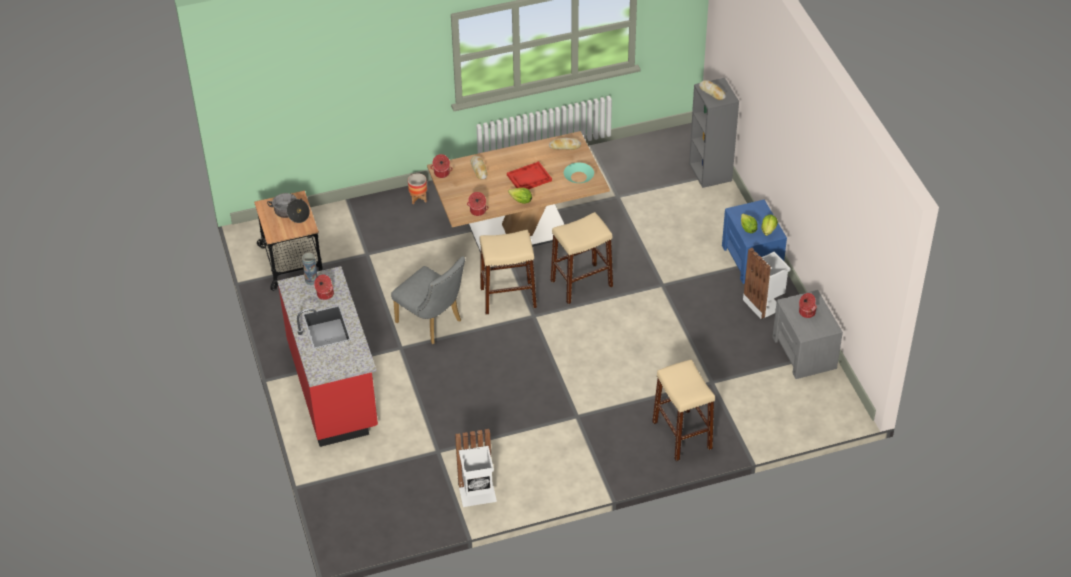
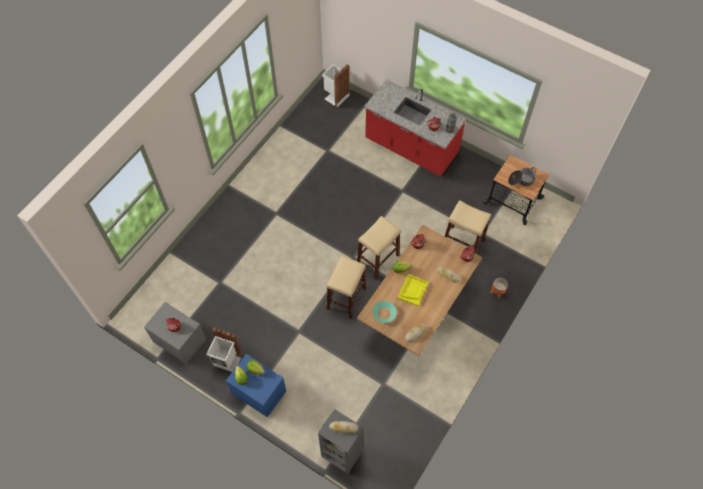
camera: 140 degrees right, 15 degrees up
grey chair [391,256,465,344] -> none
white trash can [455,429,497,507] -> white trash can moved to [322,64,349,107]
red tray [507,161,552,189] -> yellow tray [398,274,428,306]
beige stool [652,359,715,461] -> beige stool moved to [444,200,491,253]

